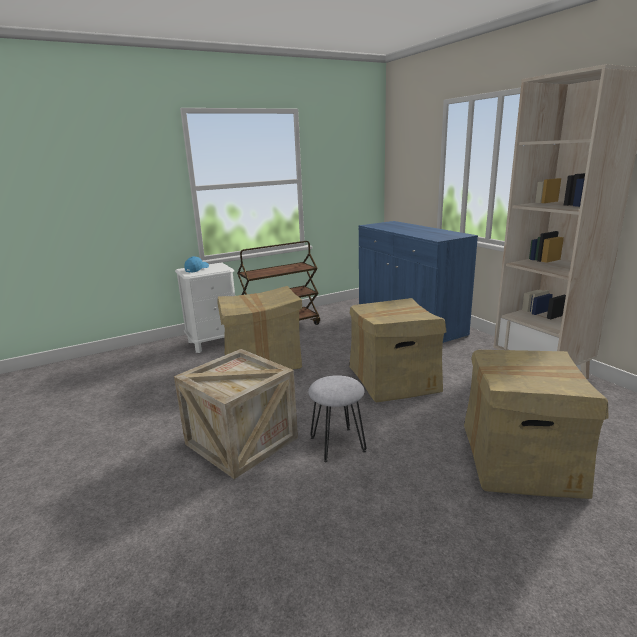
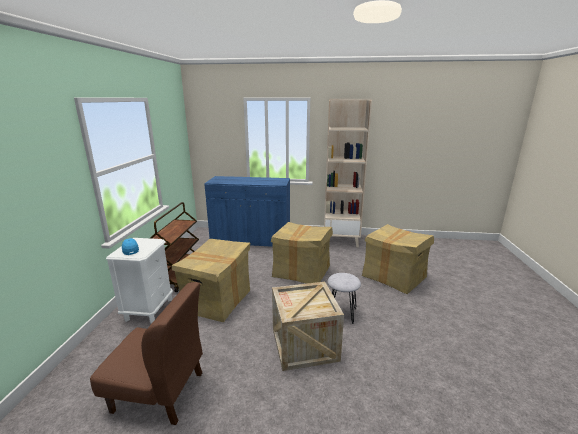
camera: 55 degrees left, 0 degrees up
none -> brown chair [90,282,203,425]

